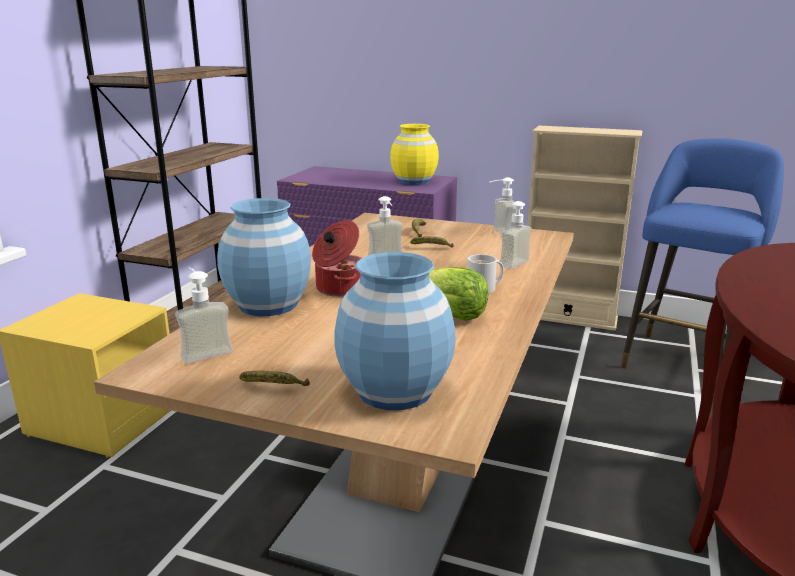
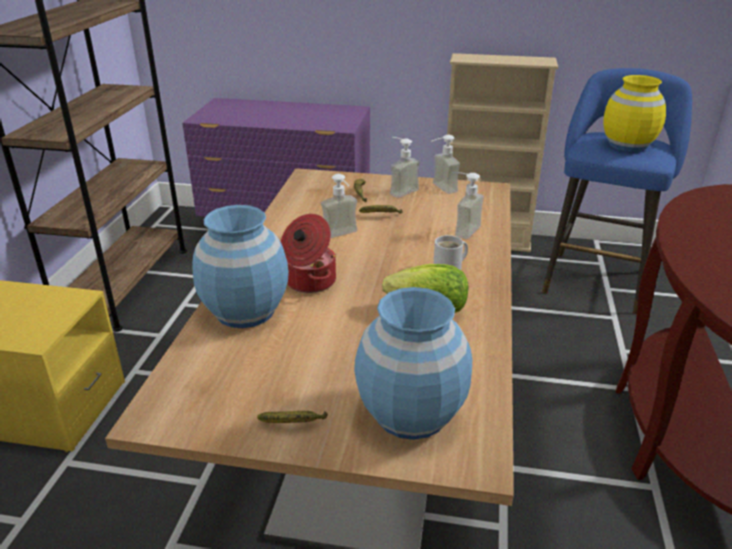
camera: 10 degrees left, 10 degrees up
soap dispenser [175,267,233,364] -> soap dispenser moved to [390,137,420,198]
yellow vase [390,124,439,185] -> yellow vase moved to [603,75,666,152]

